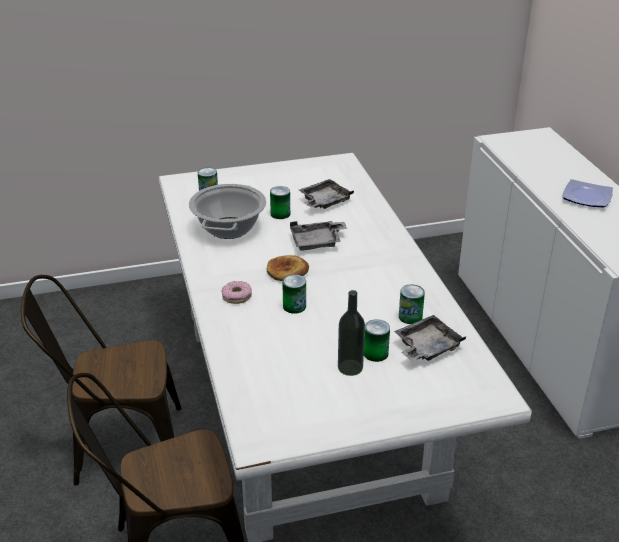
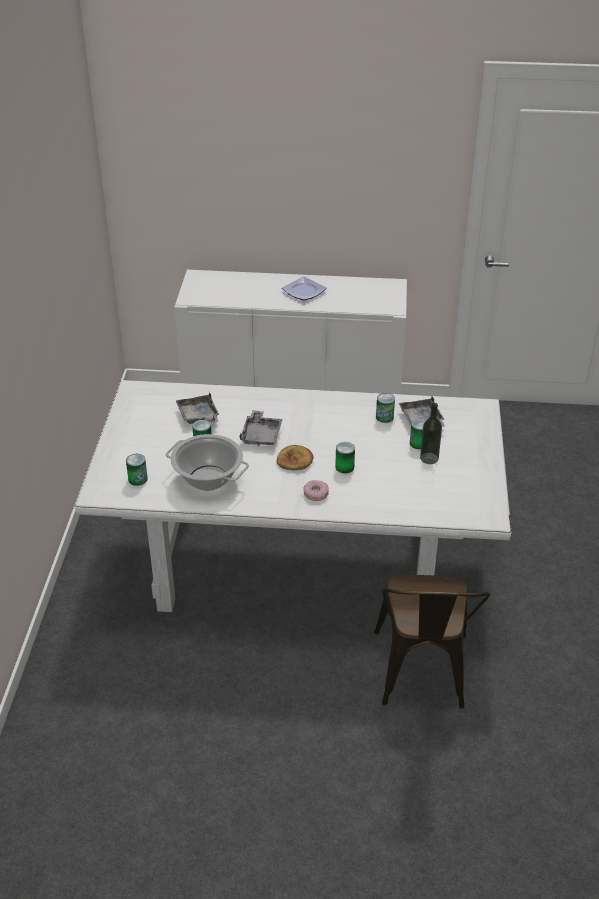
camera: 70 degrees left, 5 degrees up
brown chair [21,275,182,486] -> none

